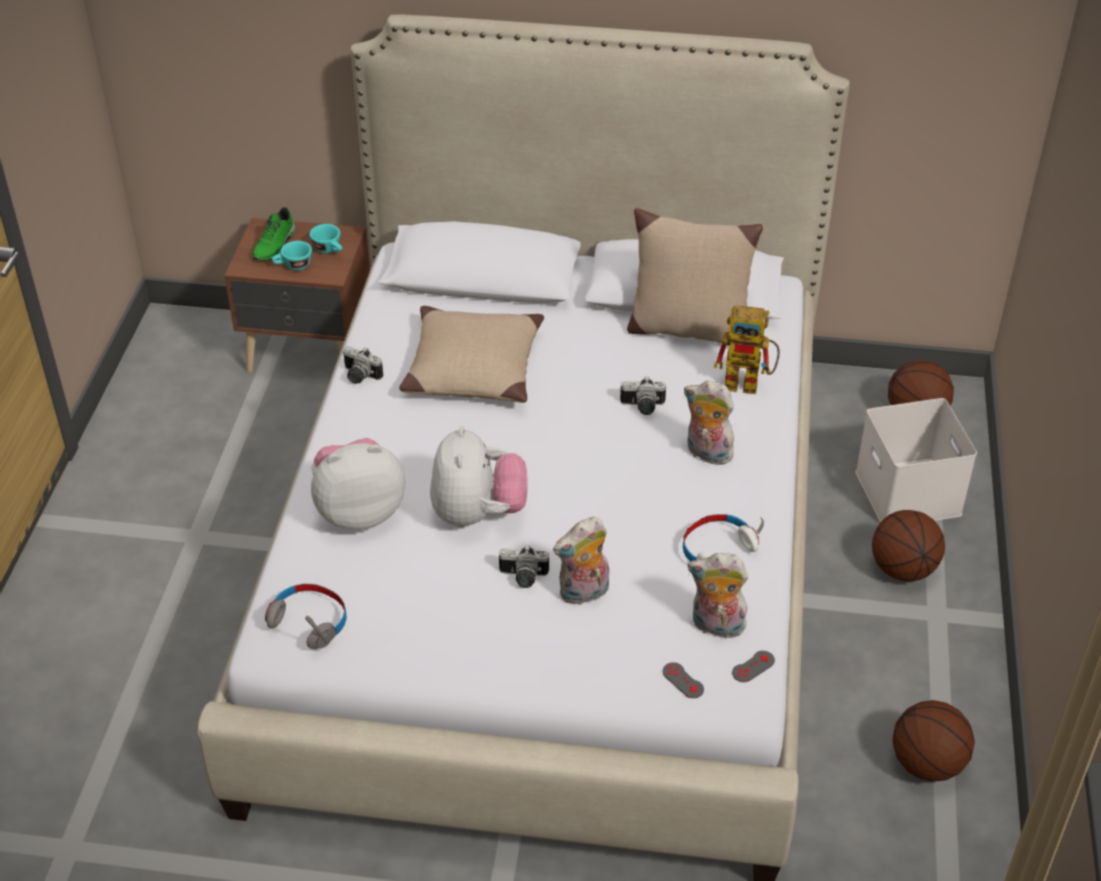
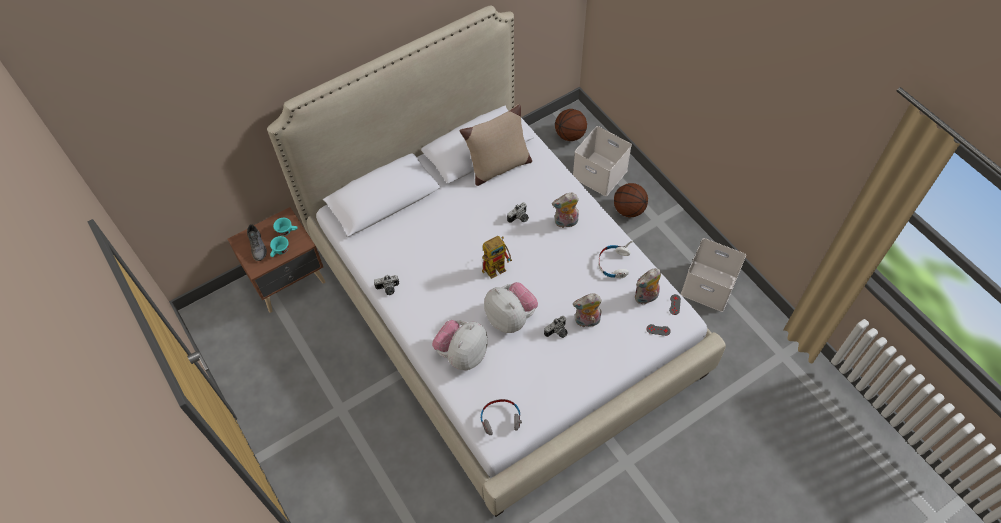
camera: 40 degrees left, 15 degrees up
green shoe [252,207,296,261] -> grey shoe [247,224,267,261]
beige pillow [399,306,544,403] -> none
plush toy [553,517,609,605] -> plush toy turned 60 degrees clockwise [573,294,602,327]
toy robot [714,305,780,394] -> toy robot moved to [482,236,512,279]
basketball [892,700,975,782] -> white storage box [681,238,746,312]

